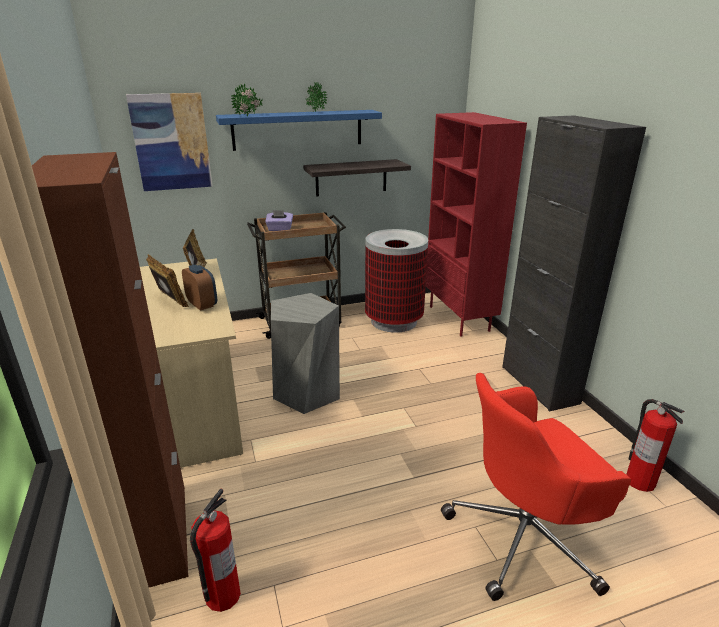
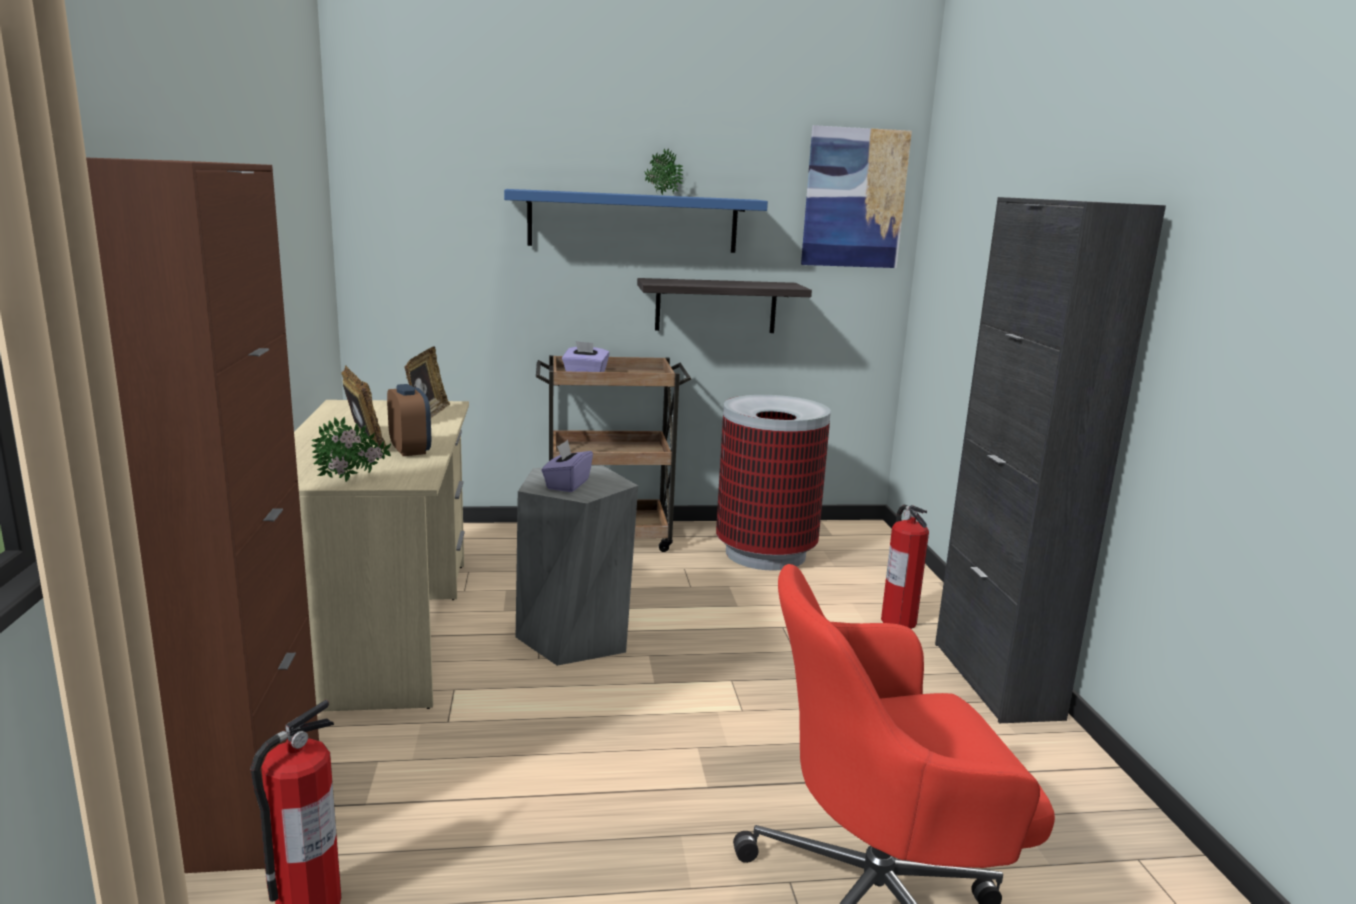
camera: 10 degrees right, 10 degrees down
picture [126,93,213,191] -> picture moved to [801,125,912,268]
potted plant [231,84,263,116] -> potted plant moved to [311,417,391,482]
red bookcase [426,112,527,337] -> none
fire extinguisher [626,399,684,492] -> fire extinguisher moved to [881,504,929,629]
none -> purple tissue box [542,440,593,492]

